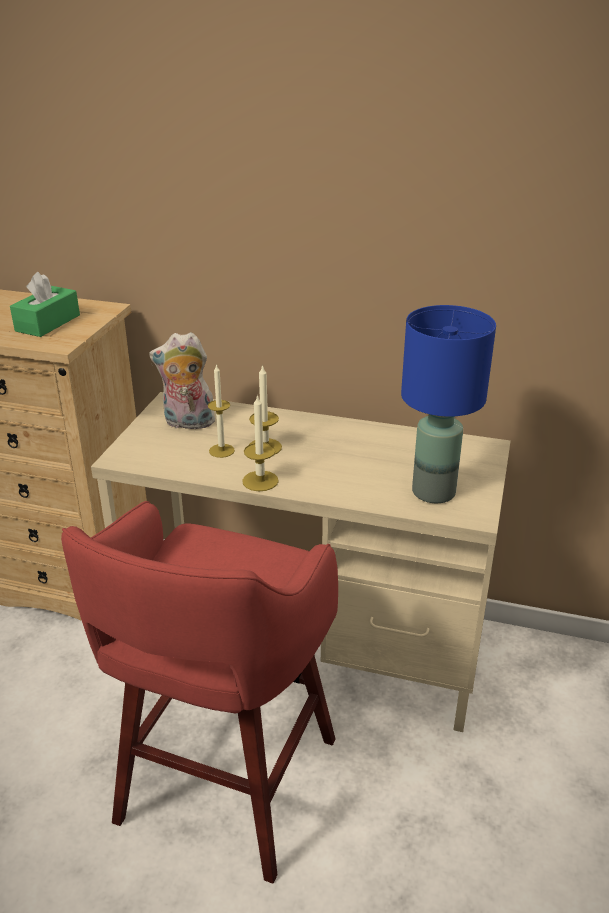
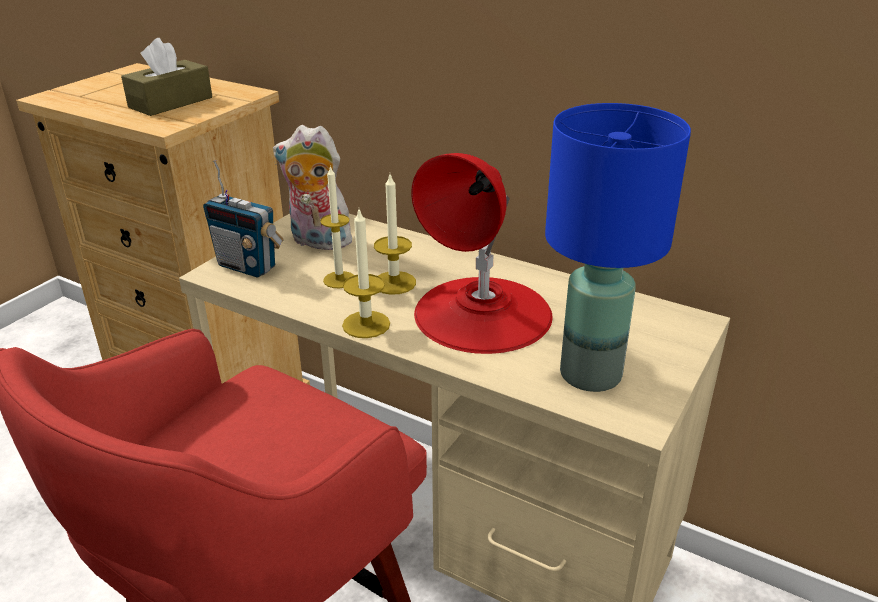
camera: 15 degrees right, 0 degrees up
green tissue box [10,272,80,337] -> brown tissue box [121,38,212,116]
none -> radio [203,160,284,278]
none -> red table lamp [411,153,553,354]

